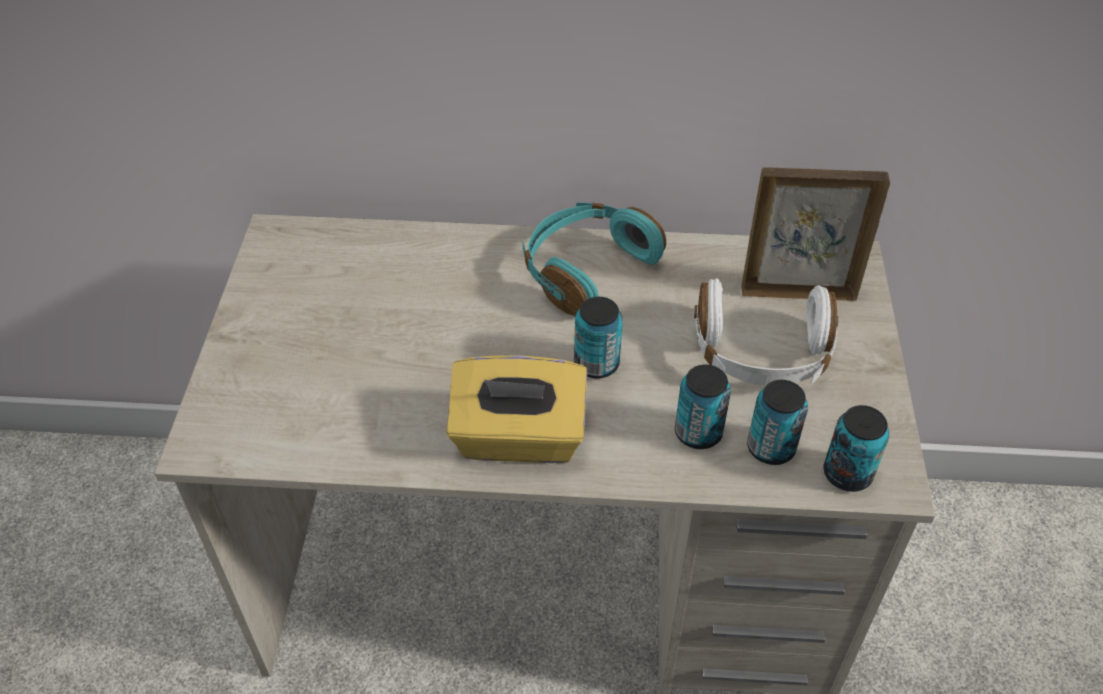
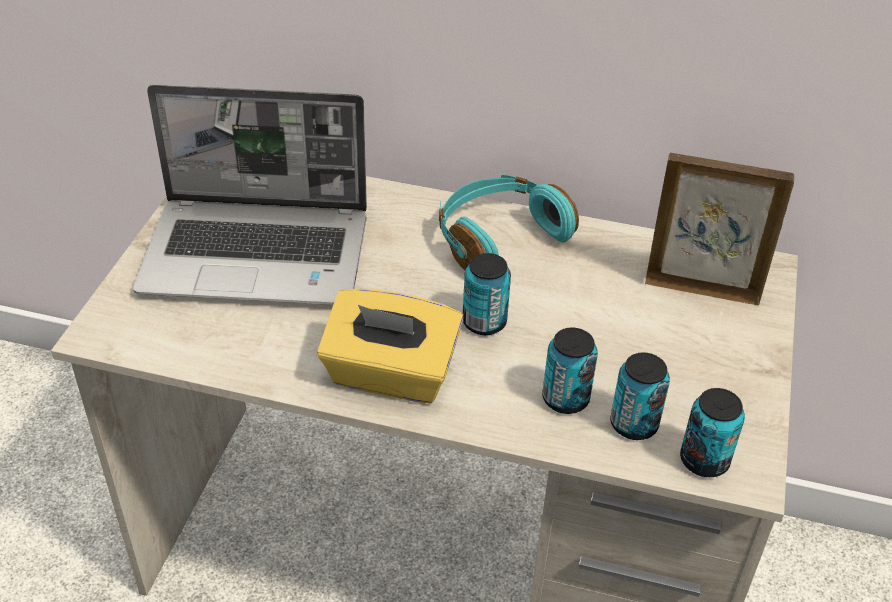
camera: 10 degrees right, 5 degrees down
white headphones [694,278,838,386] -> none
none -> laptop [133,84,367,305]

